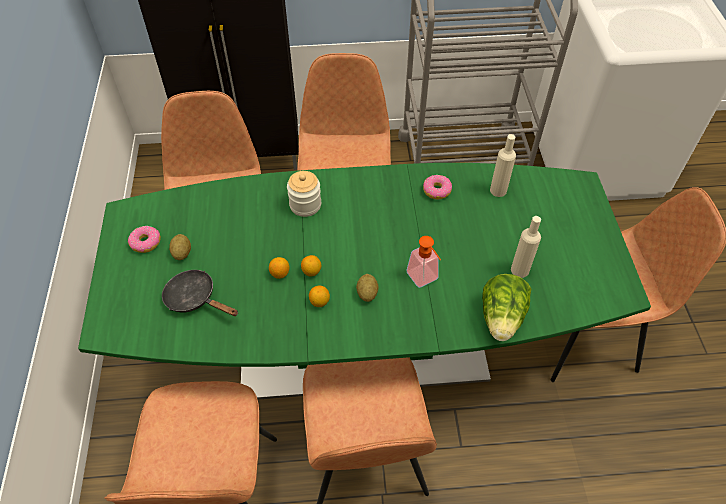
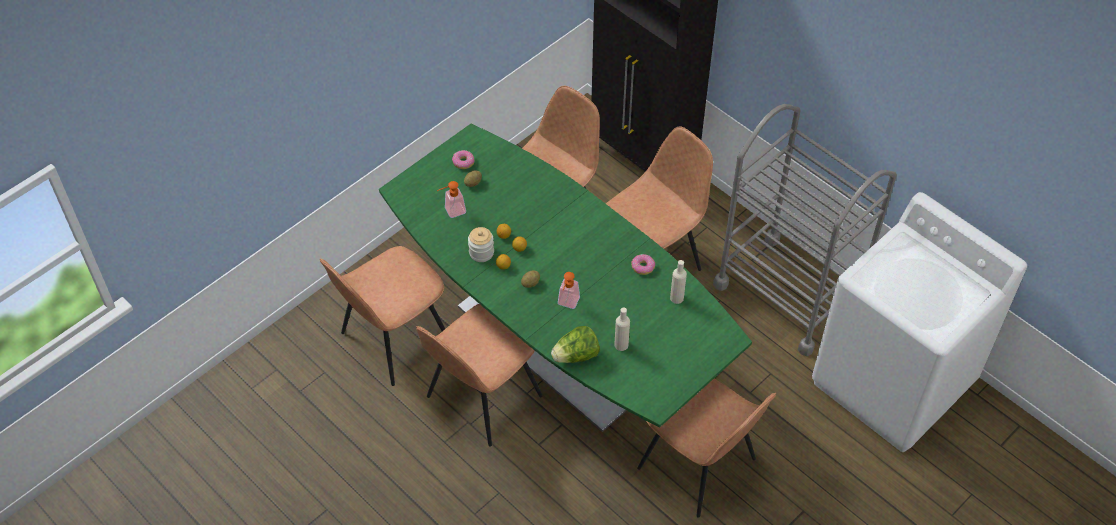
camera: 50 degrees right, 0 degrees up
black frying pan [162,270,238,316] -> soap dispenser [437,181,466,218]
jar [287,171,321,217] -> jar moved to [468,227,494,262]

